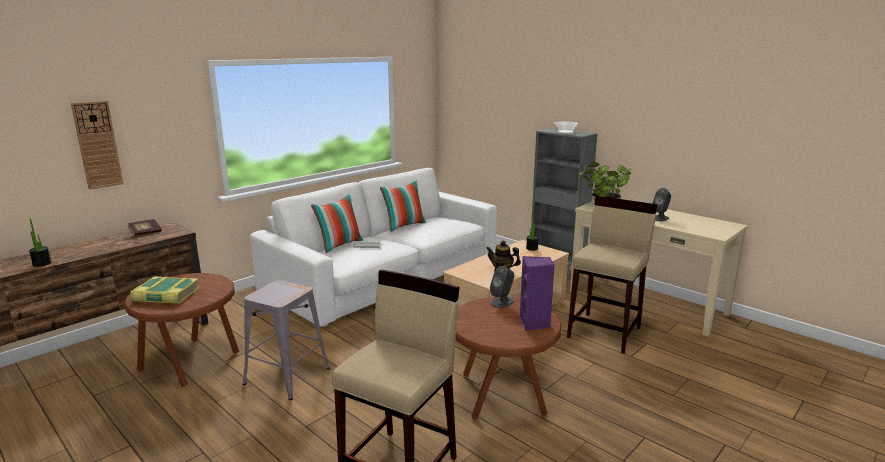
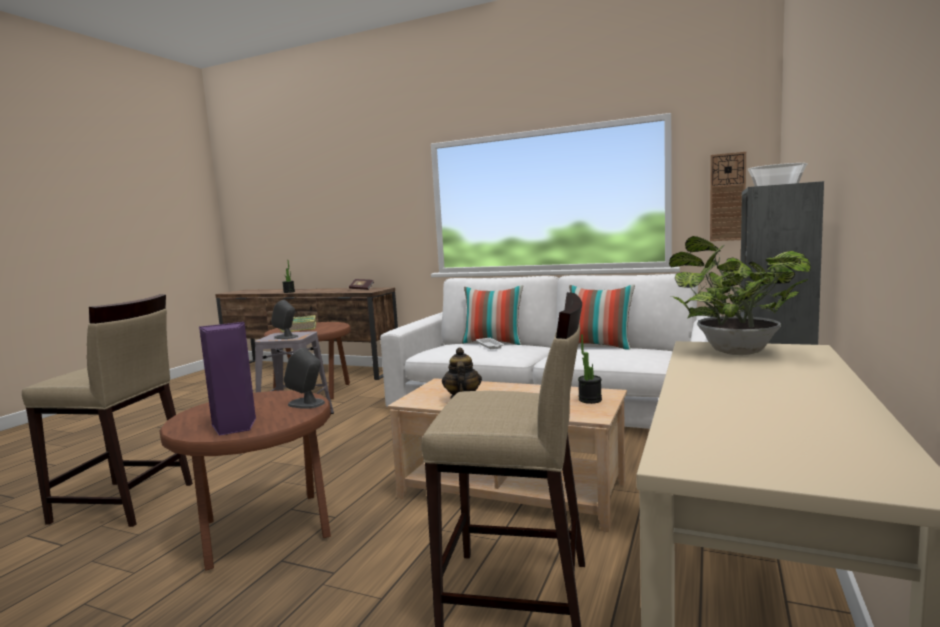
camera: 70 degrees right, 10 degrees down
wall clock [71,101,123,190] -> wall clock moved to [710,151,746,241]
grey speaker [652,188,671,221] -> grey speaker moved to [271,300,298,339]

